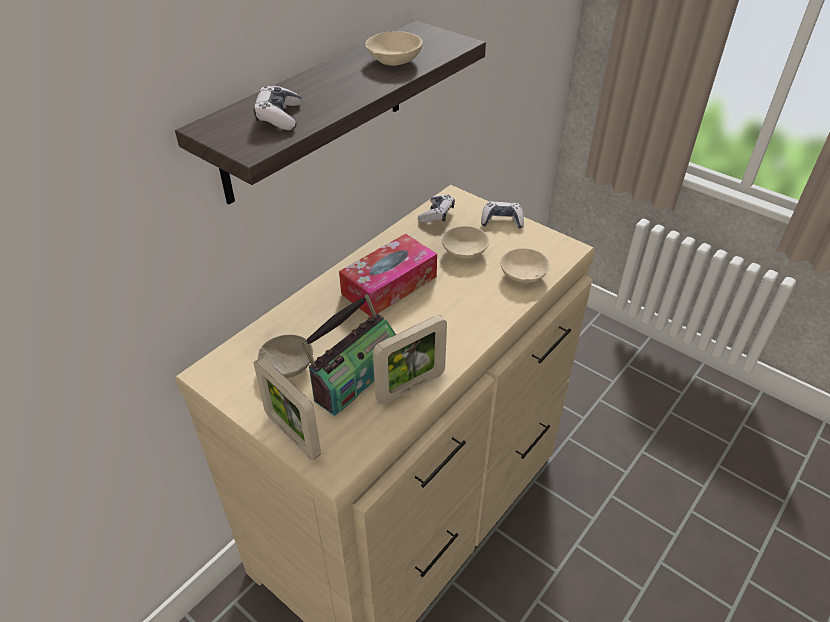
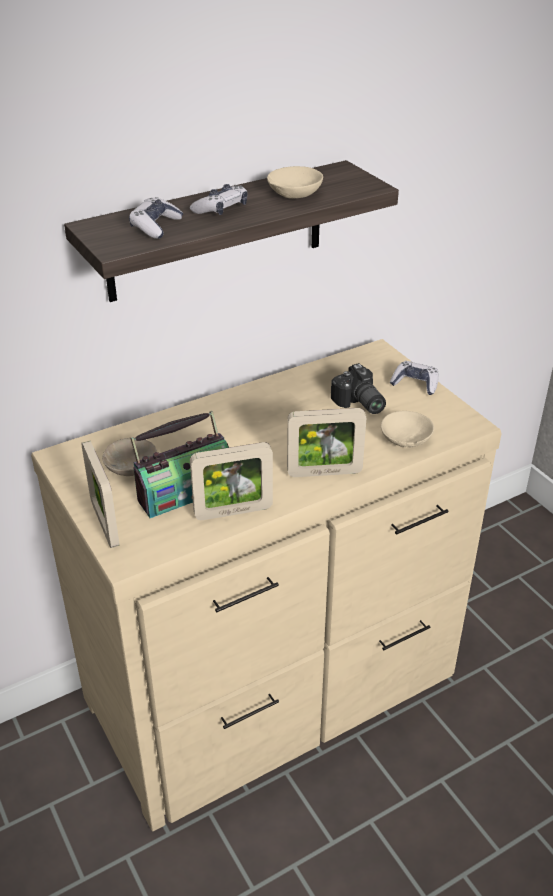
camera: 20 degrees right, 5 degrees down
tissue box [339,234,437,317] -> none
game controller [418,195,455,223] -> game controller moved to [190,184,248,215]
beige bowl [442,226,489,259] -> camera [331,363,386,414]
none -> picture frame [287,408,366,477]

